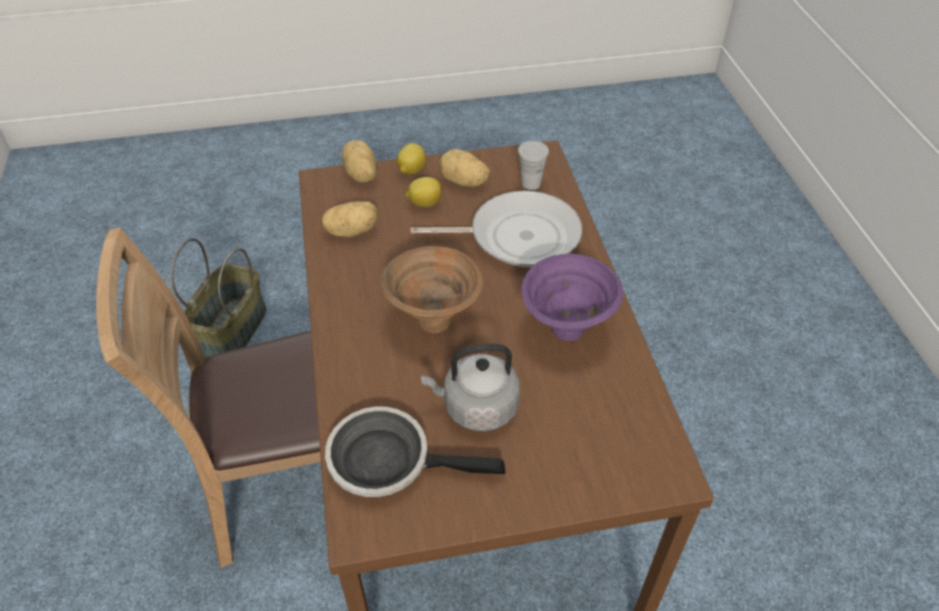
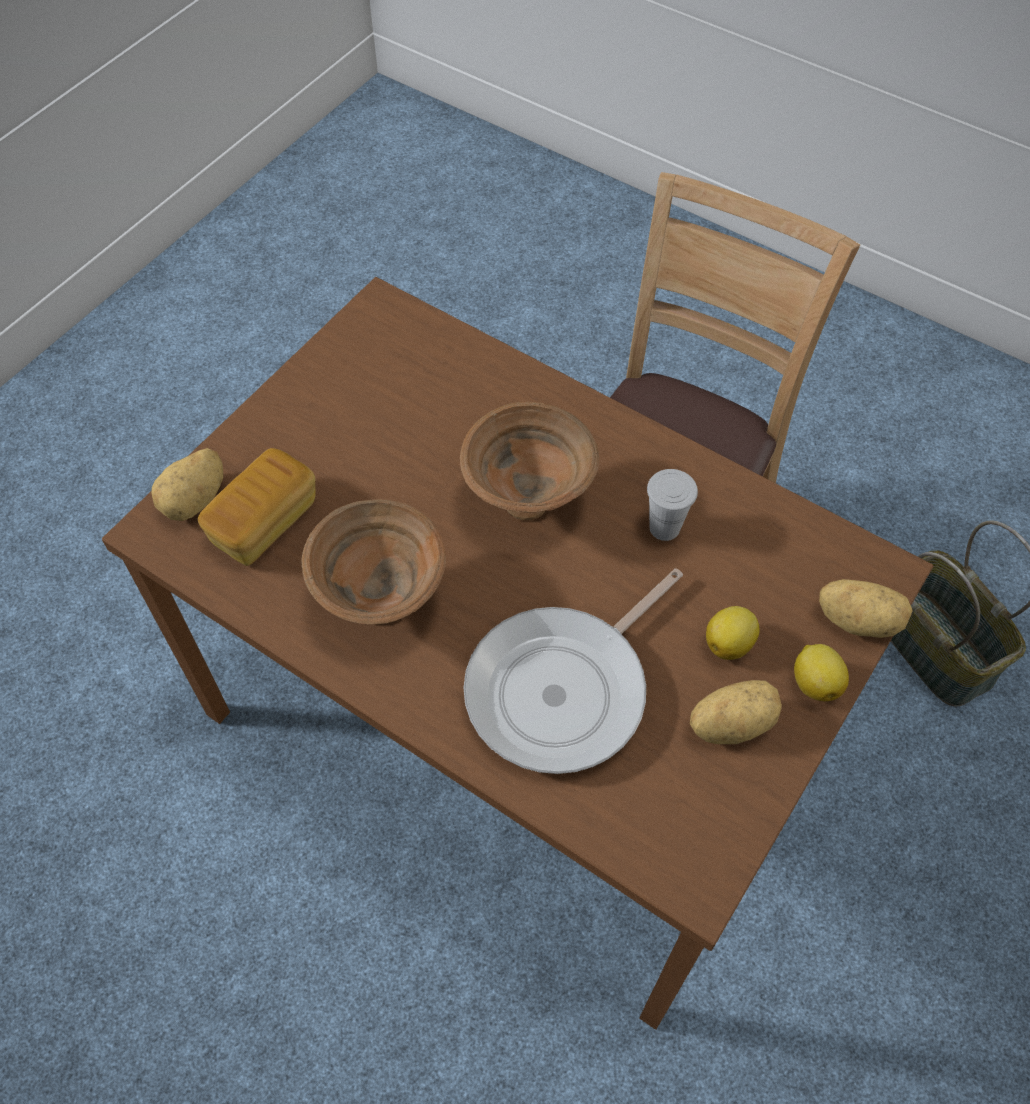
camera: 135 degrees right, 10 degrees up
potato [321,201,378,237] -> potato moved to [151,448,223,521]
frying pan [325,407,506,497] -> none
grey kettle [421,344,520,431] -> none
white cup [518,141,549,190] -> white cup moved to [647,469,698,541]
purple bowl [521,254,623,341] -> brown bowl [302,499,446,625]
none -> bread [198,448,316,566]

